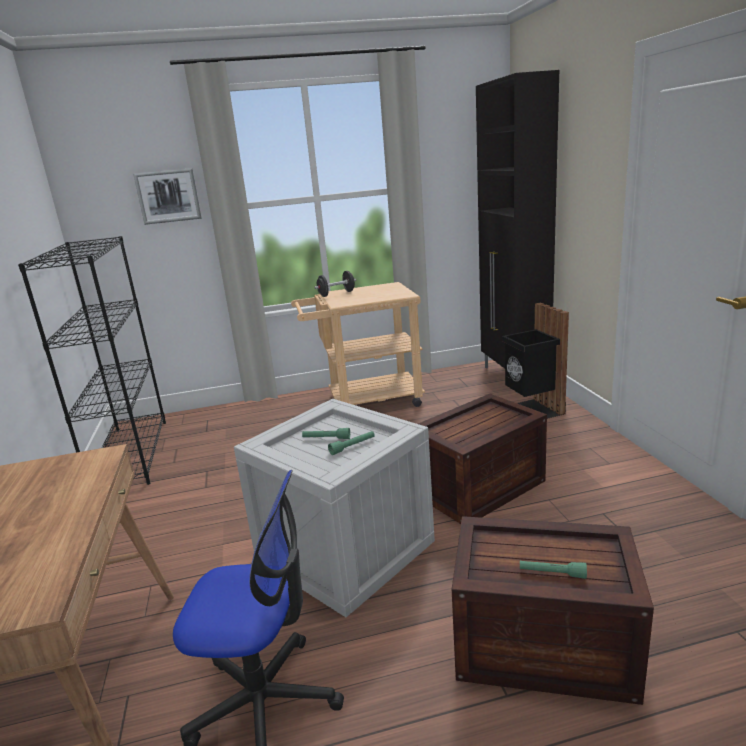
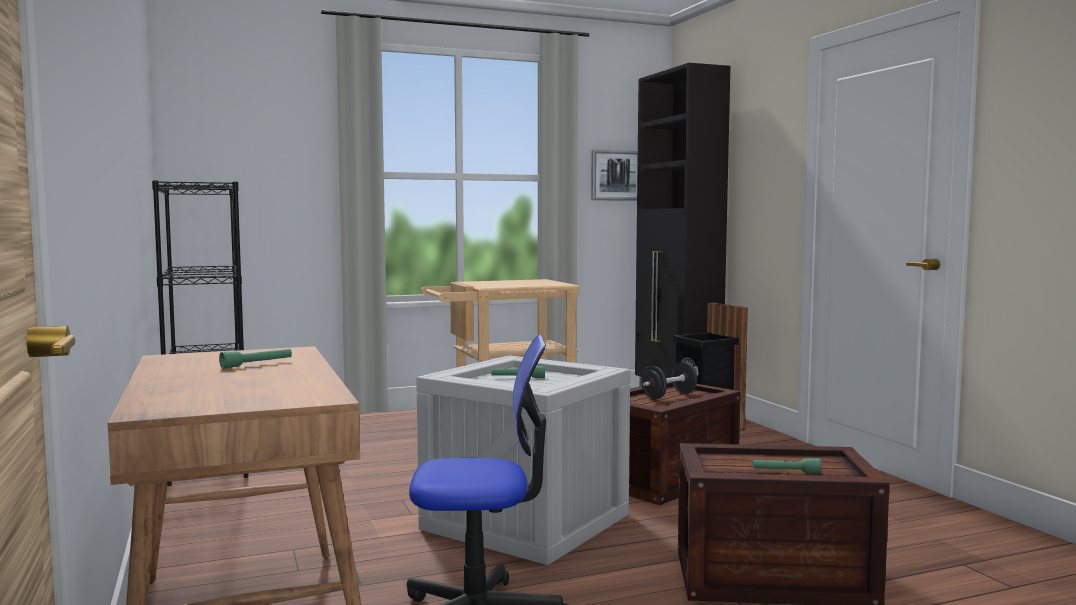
camera: 10 degrees left, 15 degrees down
picture [133,168,202,225] -> picture moved to [591,150,638,201]
black dumbbell [314,271,356,297] -> black dumbbell moved to [641,362,697,399]
green flashlight [328,431,375,455] -> green flashlight moved to [219,349,292,369]

